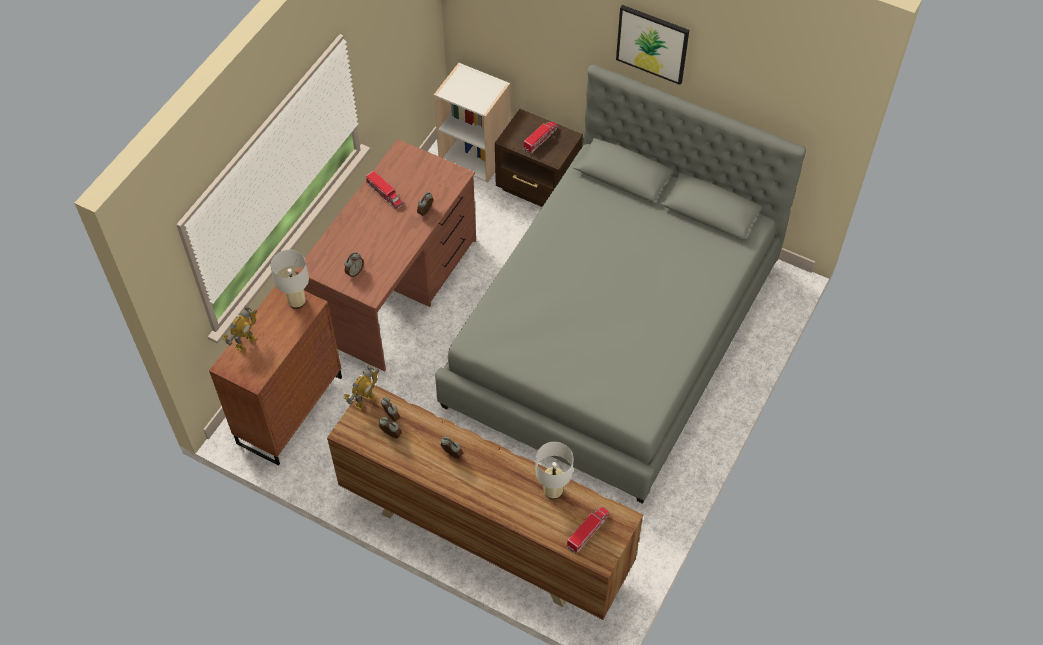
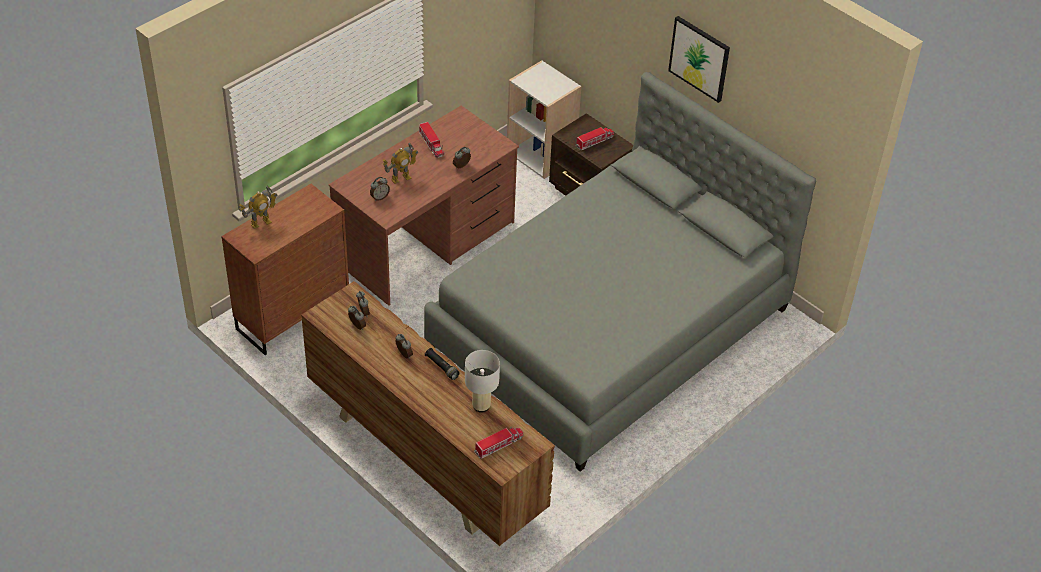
camera: 15 degrees right, 10 degrees down
white table lamp [271,250,309,309] -> none
toy robot [344,366,379,411] -> toy robot moved to [382,142,418,184]
none -> black flashlight [425,348,460,380]

